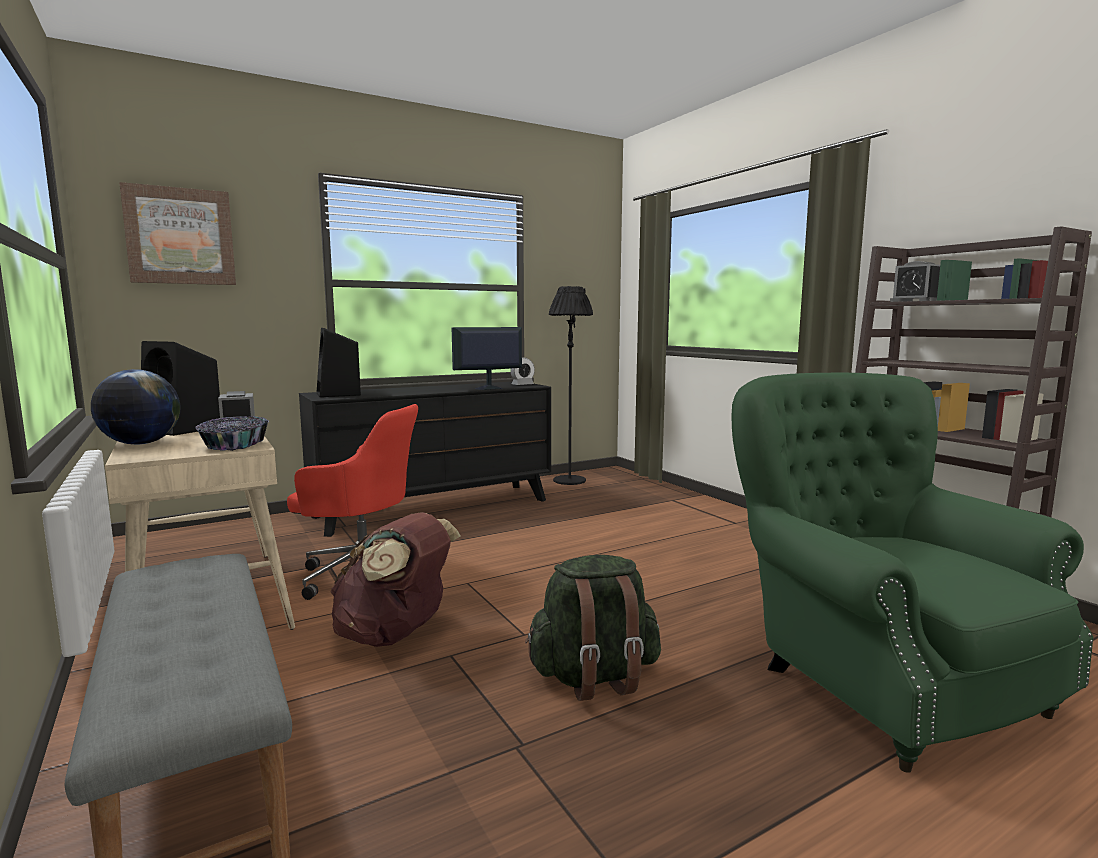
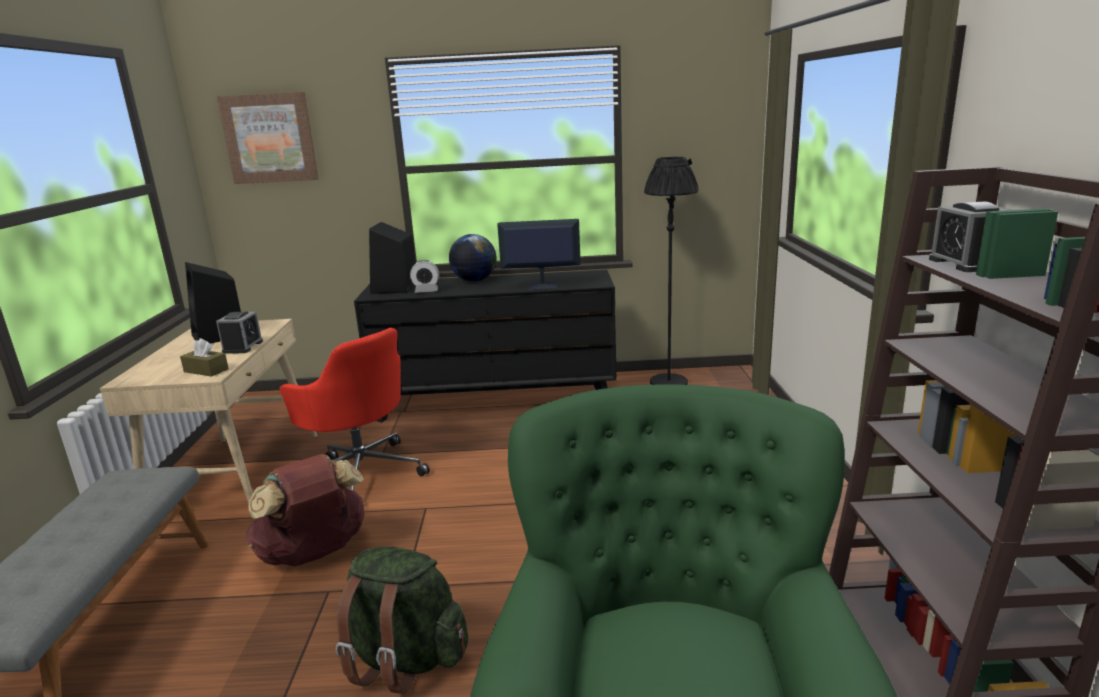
camera: 30 degrees right, 10 degrees up
globe [91,369,180,445] -> globe moved to [449,234,496,282]
bowl [195,416,269,451] -> brown tissue box [180,338,229,376]
alarm clock [510,357,535,385] -> alarm clock moved to [410,260,439,293]

